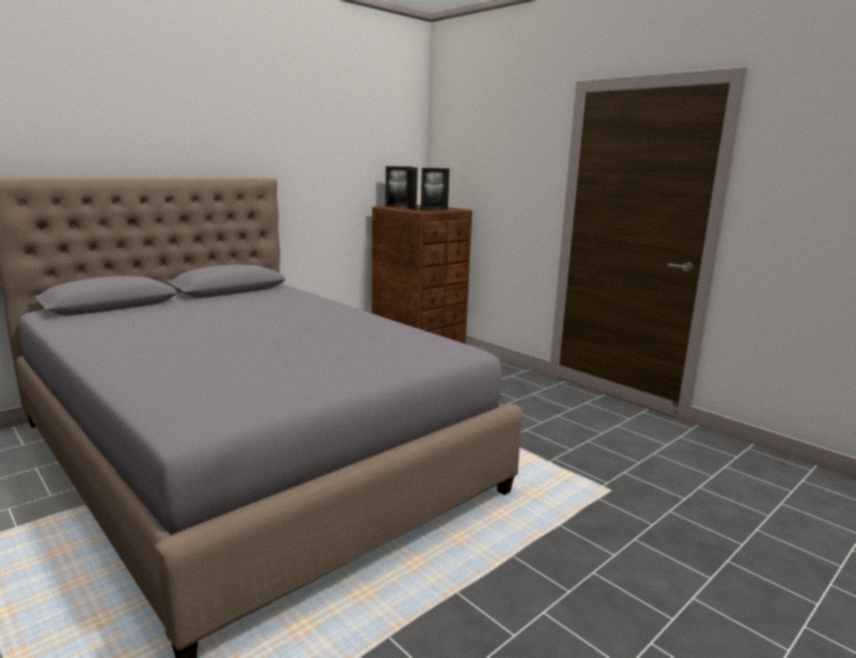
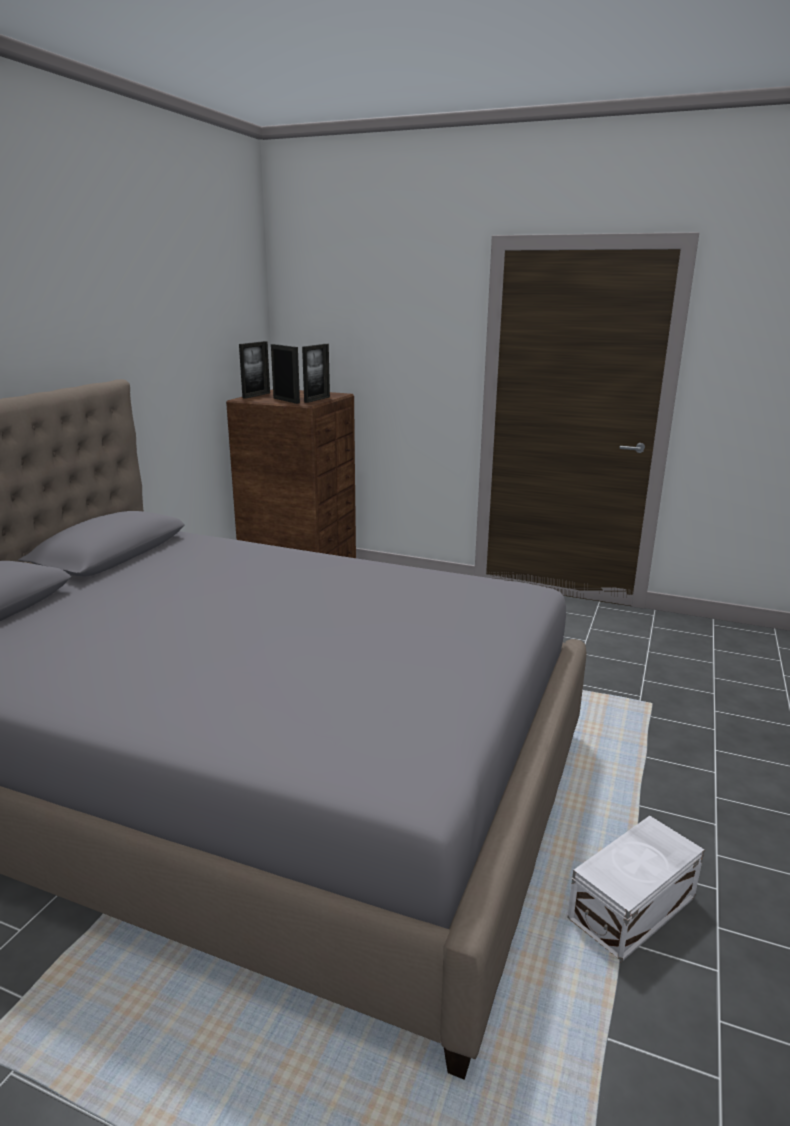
camera: 25 degrees left, 5 degrees up
none -> white storage box [567,816,704,963]

